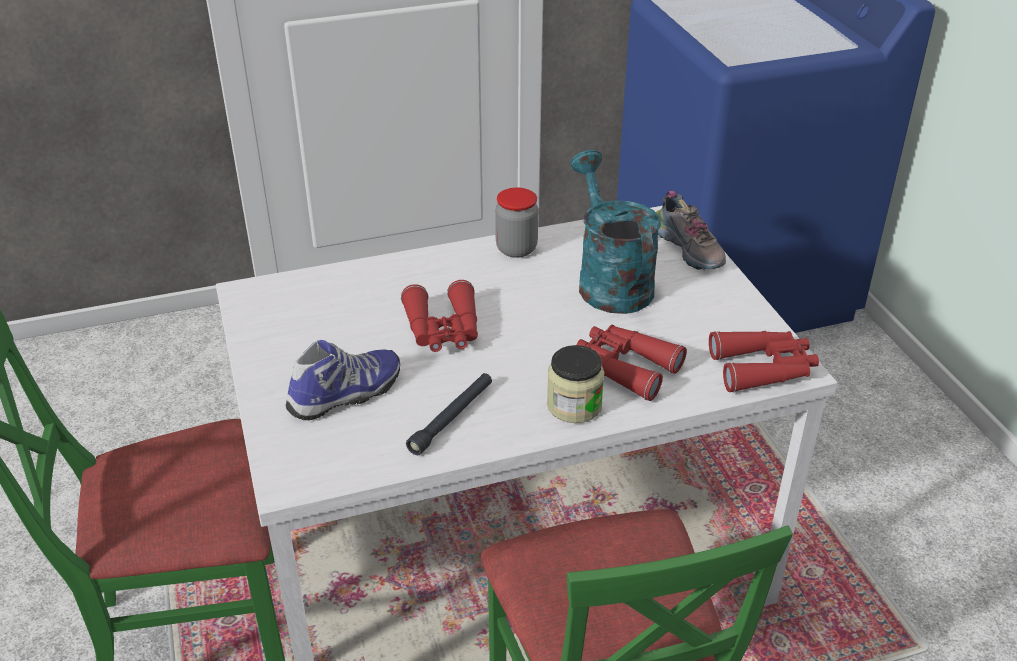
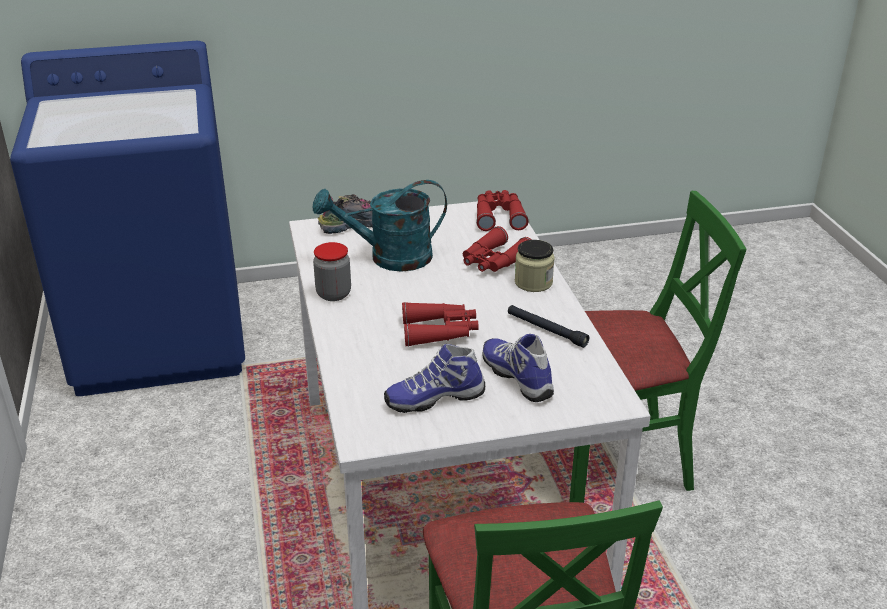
camera: 85 degrees left, 5 degrees down
none -> shoe [384,344,485,413]

